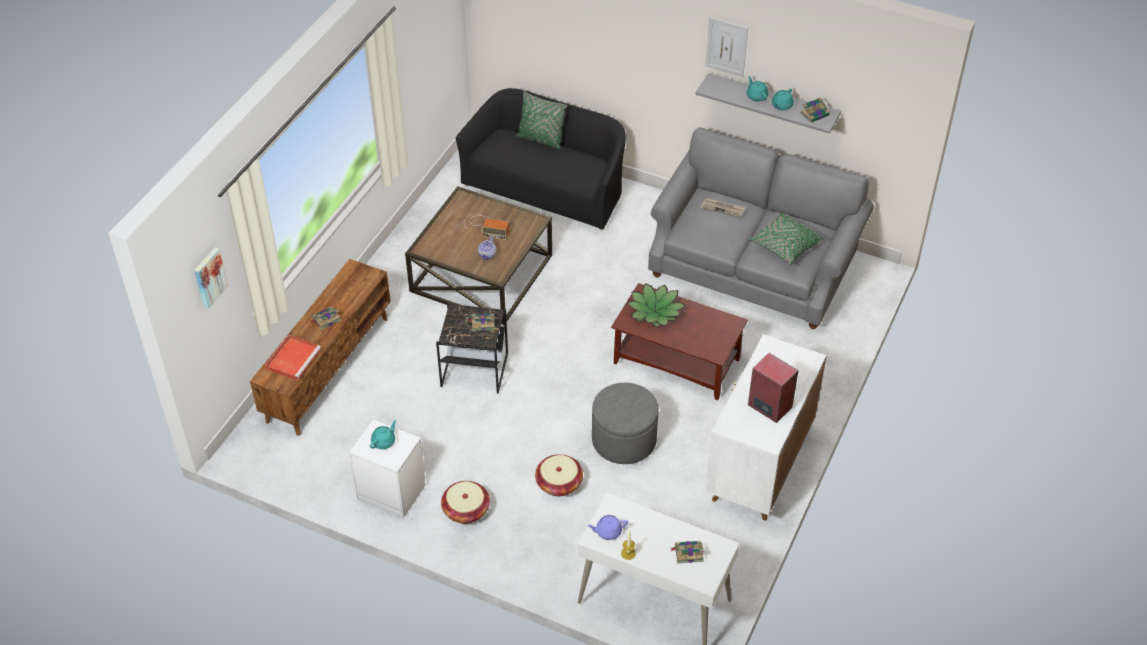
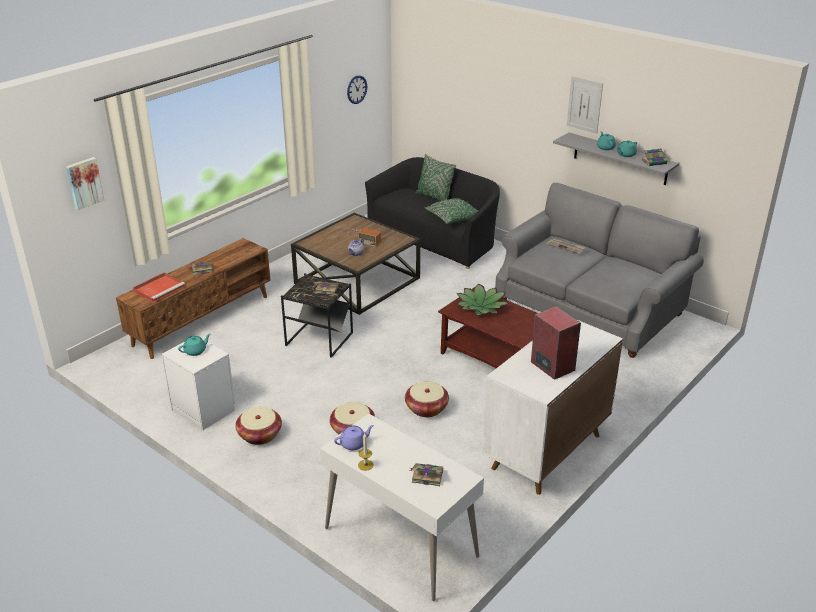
camera: 15 degrees right, 15 degrees down
purple teapot [588,515,628,540] -> purple teapot turned 150 degrees clockwise [334,425,374,450]
grey ottoman [592,383,659,464] -> basket [405,381,449,417]
green pillow [749,213,824,265] -> green pillow moved to [424,198,478,224]
none -> wall clock [347,75,367,104]

